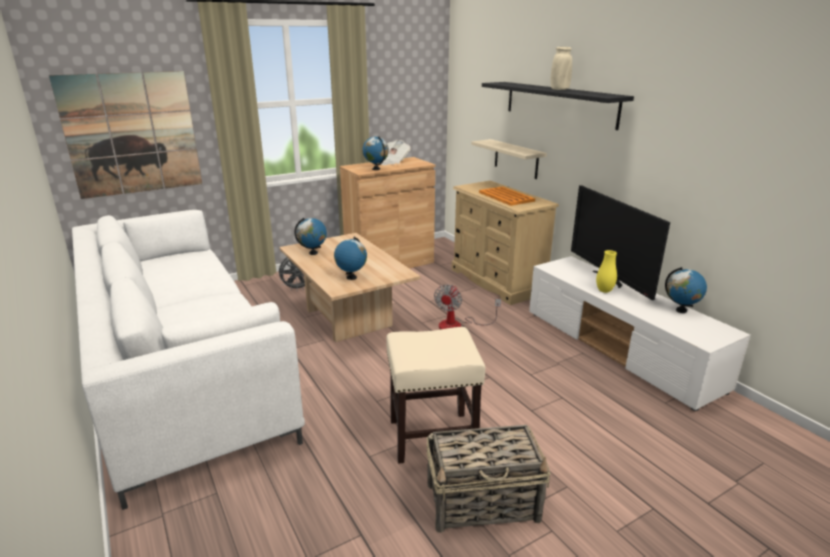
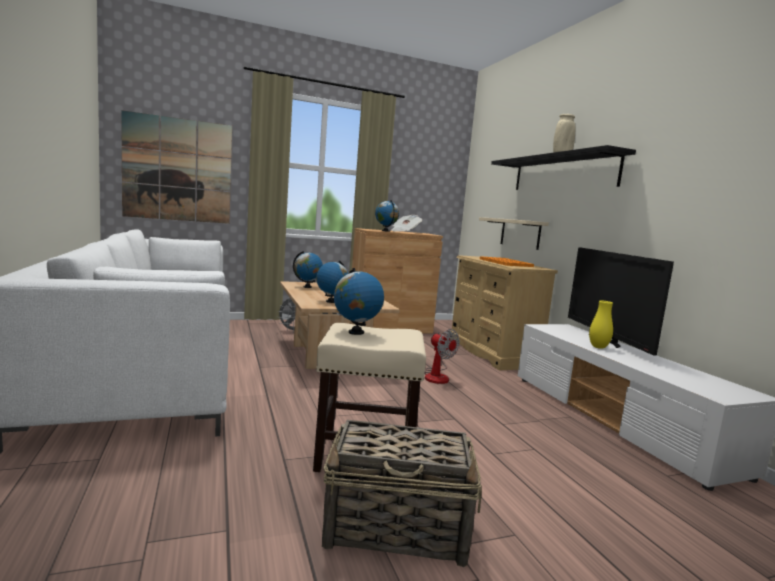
camera: 10 degrees right, 15 degrees down
fan [434,284,501,330] -> fan turned 75 degrees counterclockwise [424,329,460,384]
globe [665,267,707,313] -> globe moved to [334,268,384,335]

